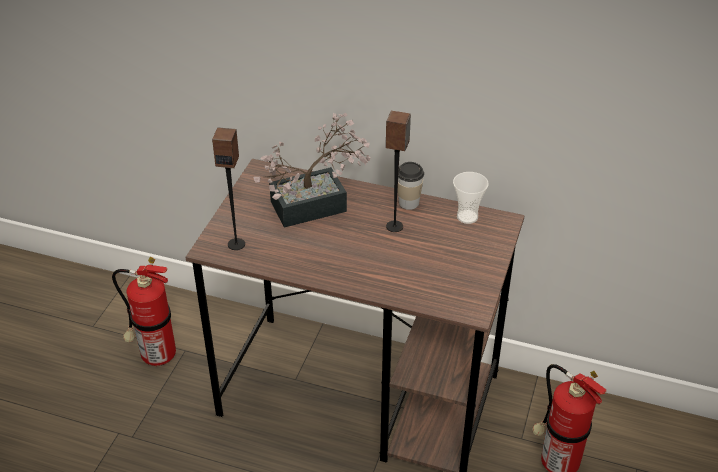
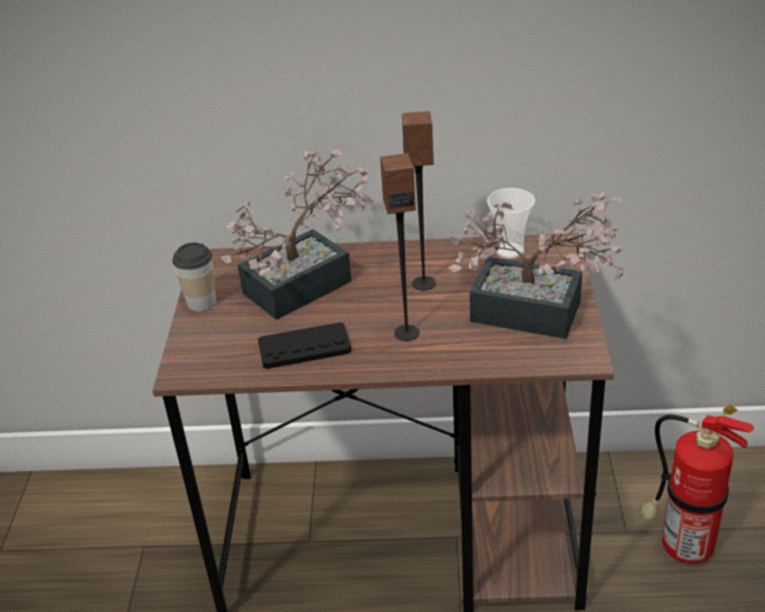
camera: 15 degrees left, 5 degrees down
fire extinguisher [112,257,176,366] -> none
speaker [212,127,245,250] -> speaker moved to [380,153,419,341]
cup [398,162,424,210] -> cup moved to [172,242,216,311]
none -> black game controller [258,322,352,369]
none -> potted plant [448,191,624,339]

